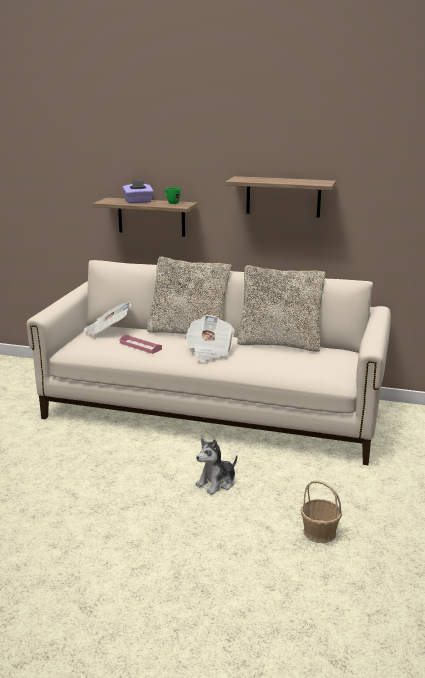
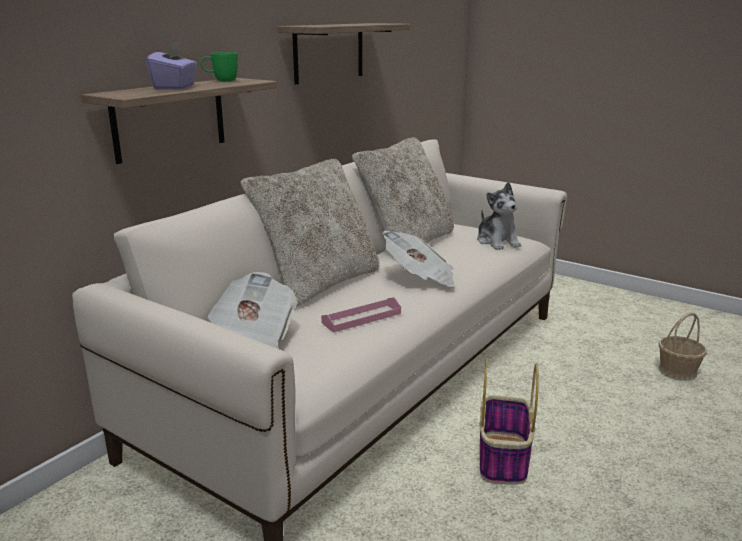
camera: 70 degrees left, 0 degrees up
plush toy [195,438,237,495] -> plush toy moved to [477,182,521,250]
none -> basket [480,358,539,485]

